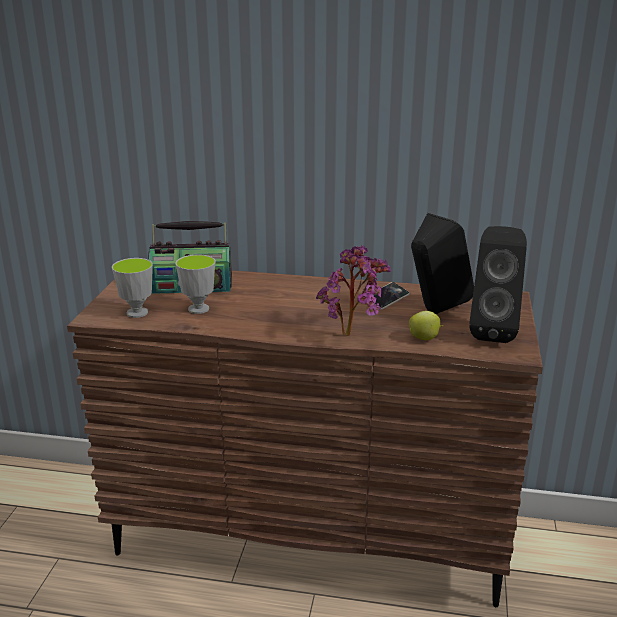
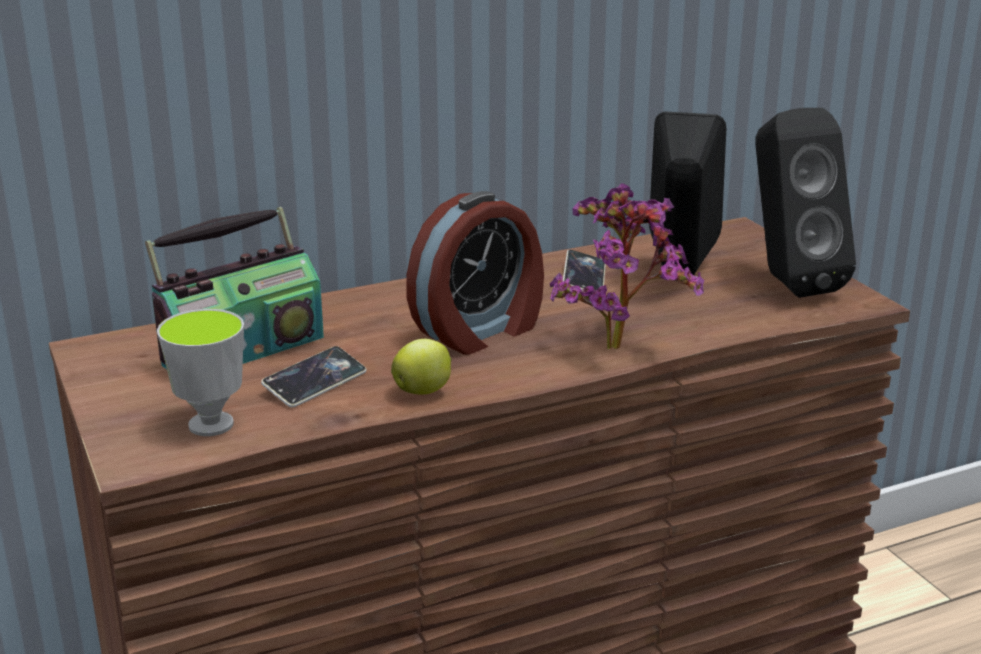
camera: 35 degrees left, 0 degrees up
cup [175,254,215,314] -> phone [261,346,367,408]
apple [409,311,443,340] -> apple moved to [391,339,452,394]
none -> alarm clock [406,191,544,355]

